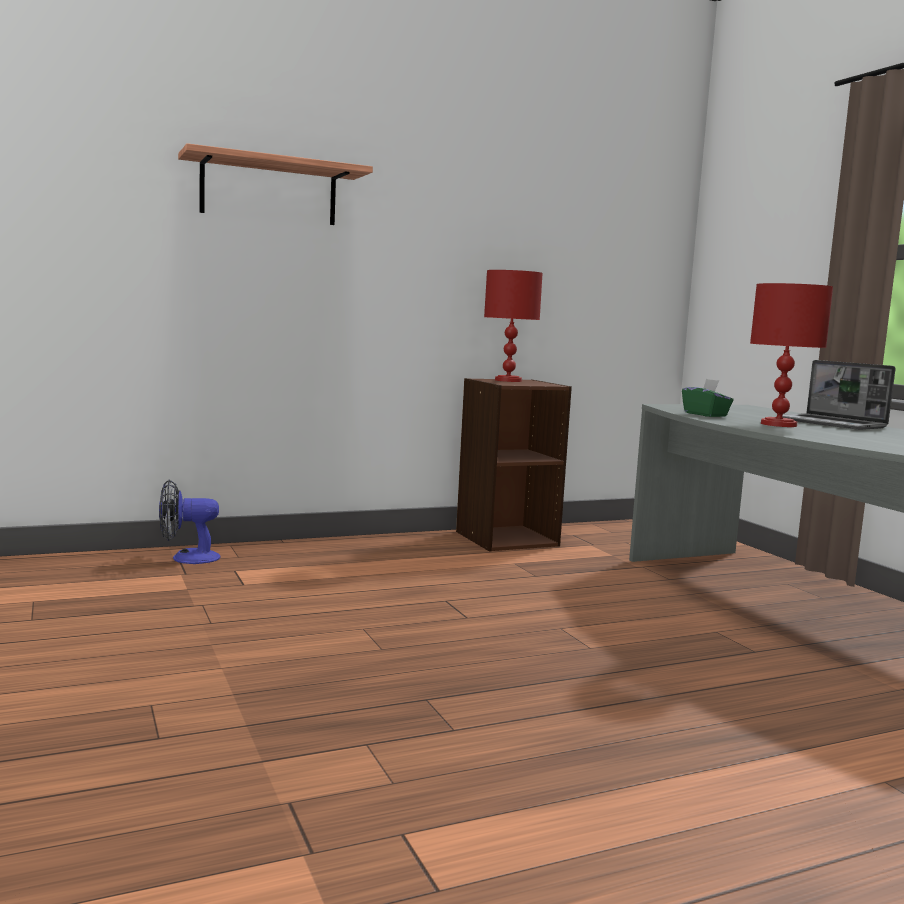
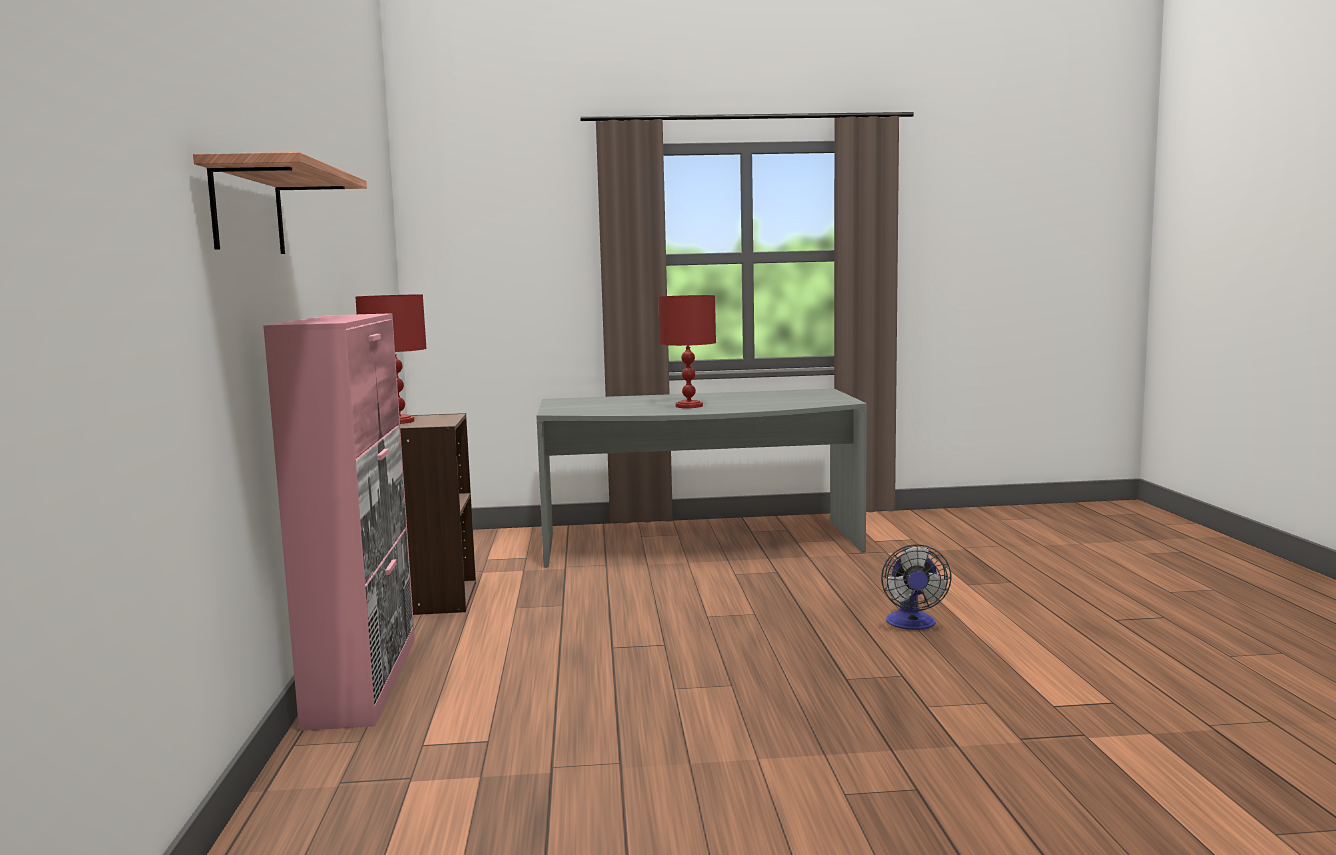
camera: 70 degrees left, 0 degrees up
fan [159,479,221,564] -> fan moved to [881,545,952,630]
green tissue box [682,379,734,417] -> none
laptop [782,360,896,430] -> none
none -> pink cabinet [263,313,415,731]

